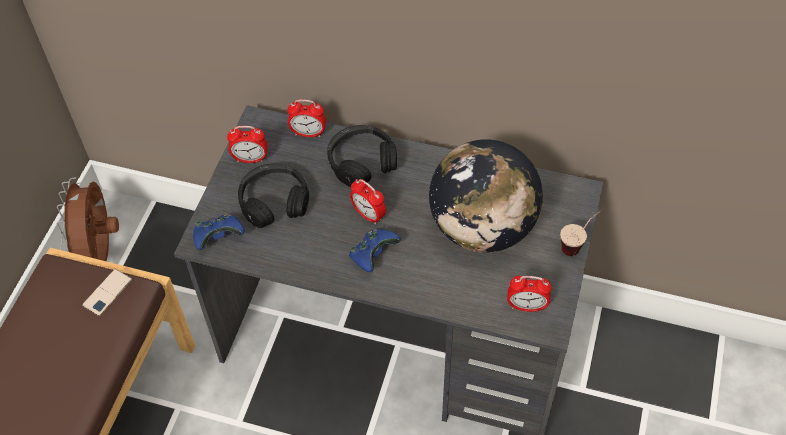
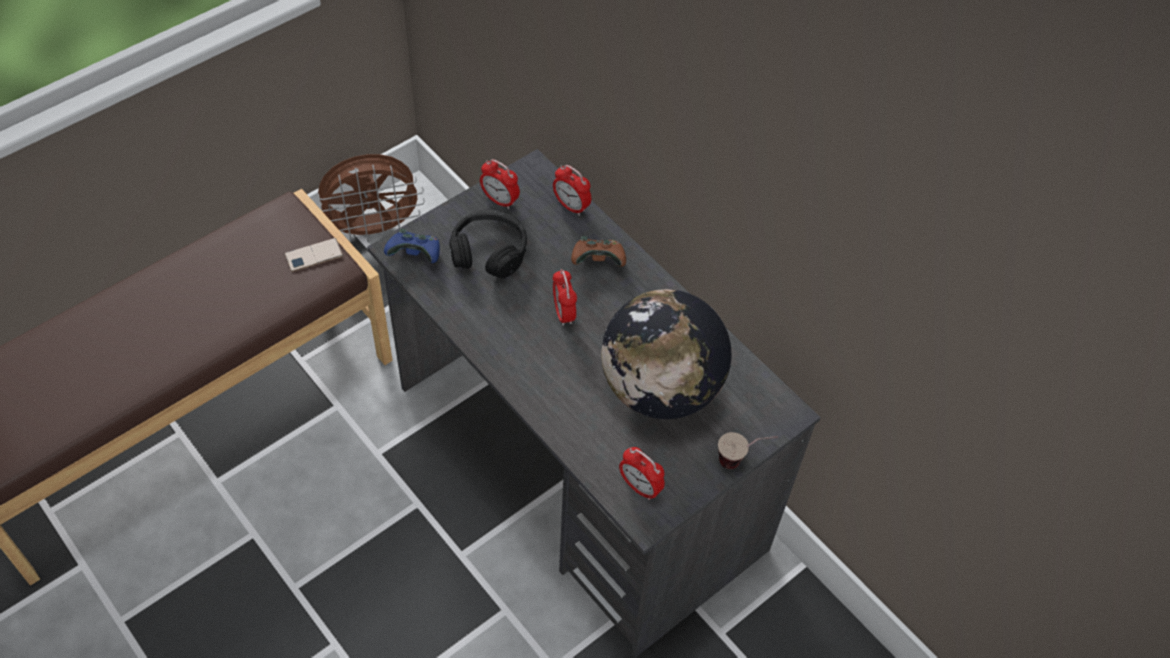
camera: 30 degrees right, 0 degrees up
brown fan [57,177,119,261] -> brown fan turned 135 degrees counterclockwise [318,154,425,242]
black headphones [327,125,397,187] -> brown game controller [571,236,626,267]
blue game controller [349,229,401,272] -> none

